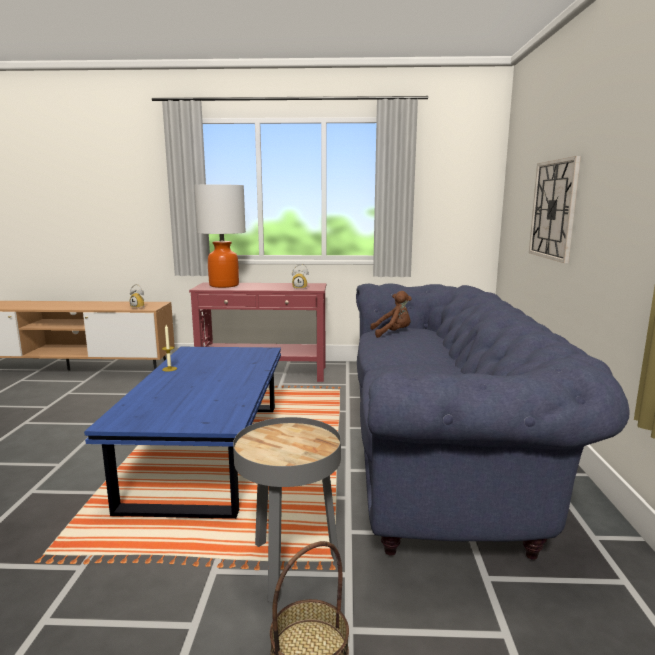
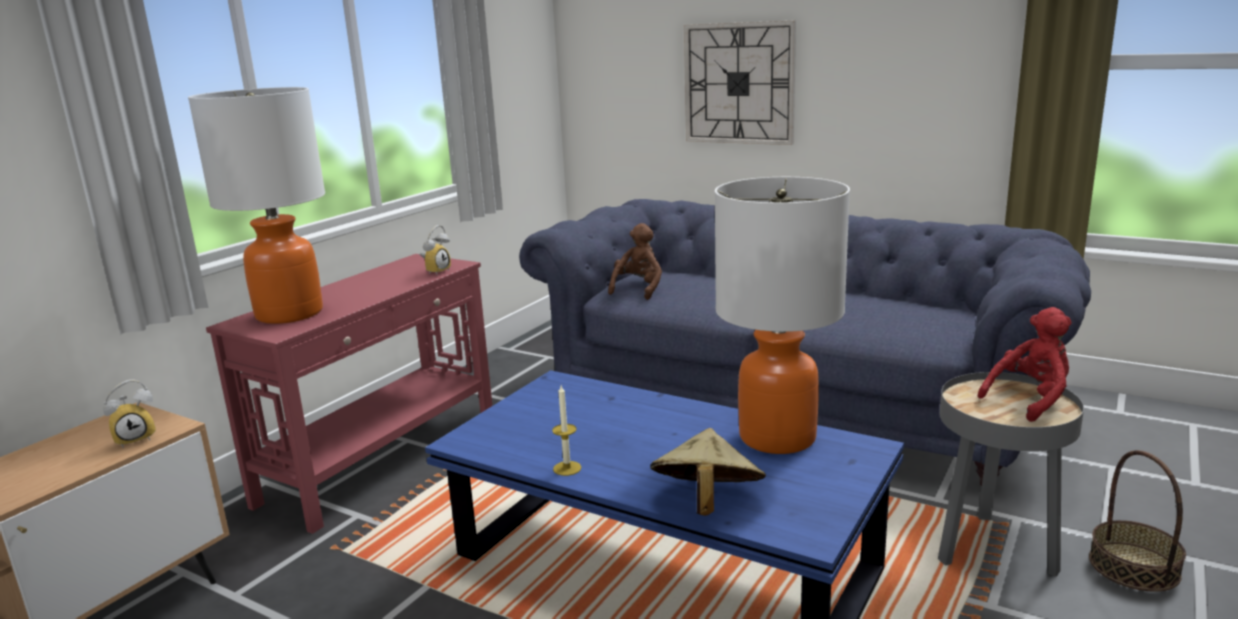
camera: 60 degrees left, 5 degrees up
none -> beige hat [650,428,766,516]
none -> table lamp [714,177,850,454]
none -> red plush toy [978,307,1072,422]

